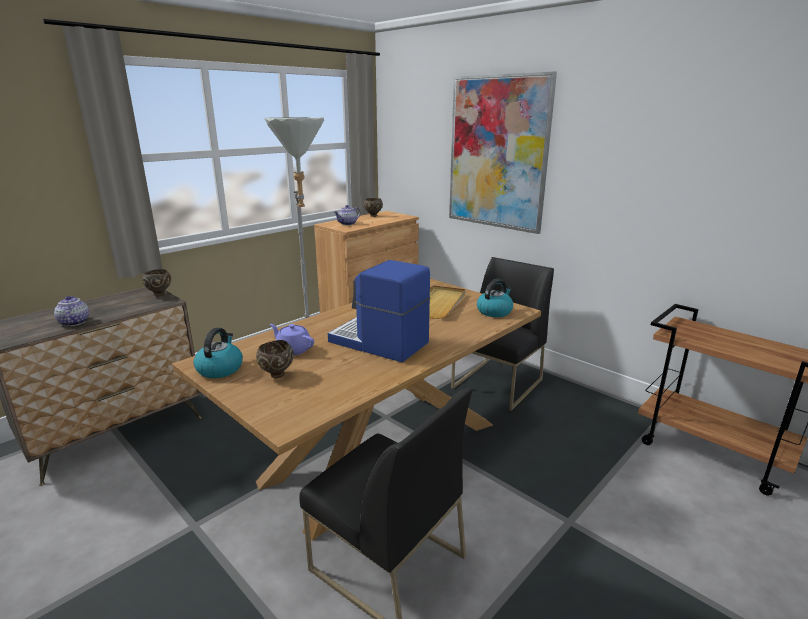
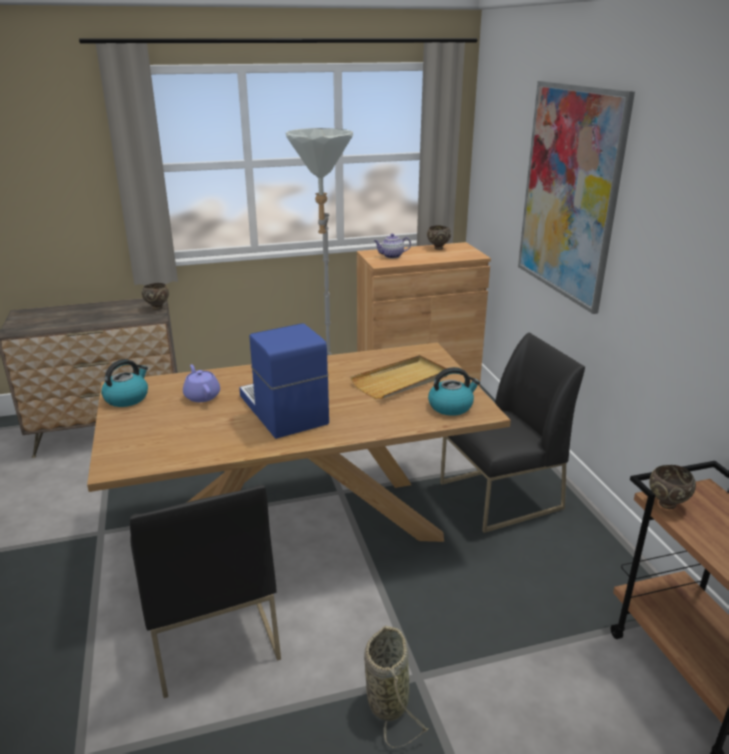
camera: 30 degrees right, 5 degrees up
teapot [54,296,89,326] -> none
brown bowl [256,340,294,378] -> brown bowl moved to [649,465,696,509]
none -> basket [364,626,429,748]

